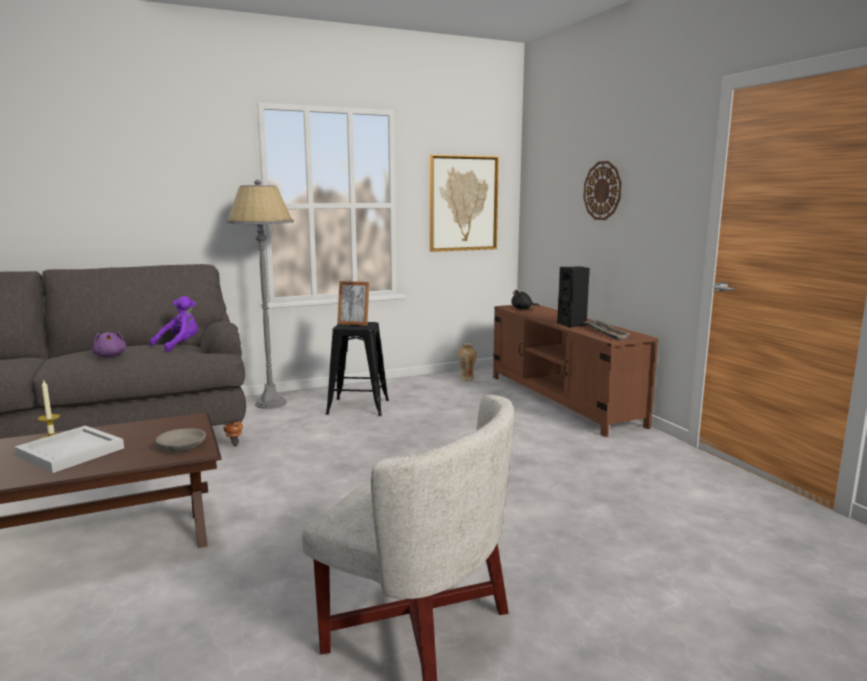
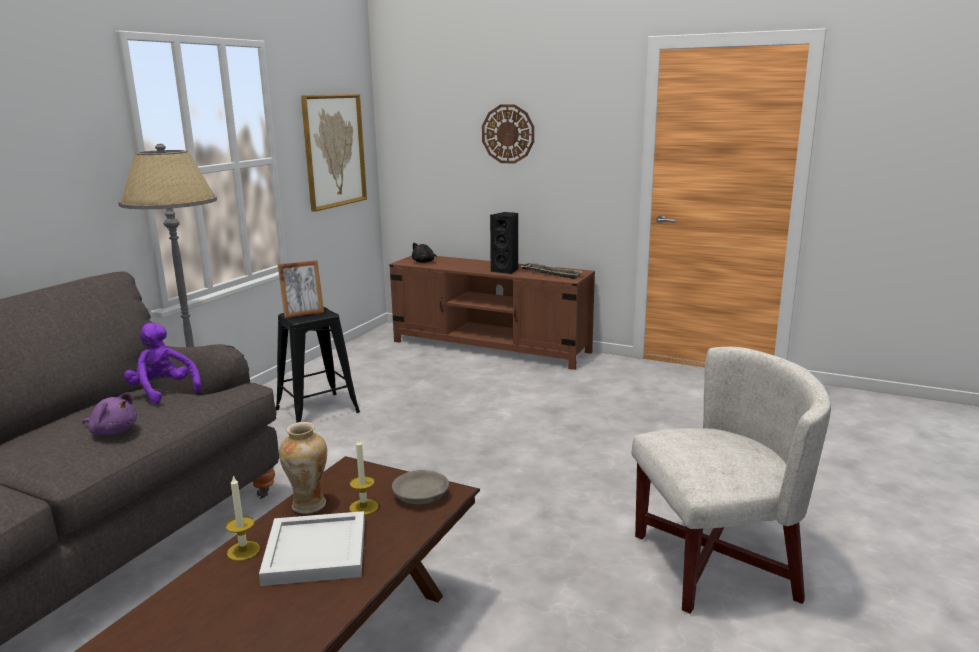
camera: 40 degrees left, 5 degrees up
purple plush toy [150,296,198,352] -> purple plush toy turned 45 degrees counterclockwise [124,323,201,404]
vase [458,343,477,381] -> vase moved to [279,422,327,514]
none -> candle [349,437,378,515]

